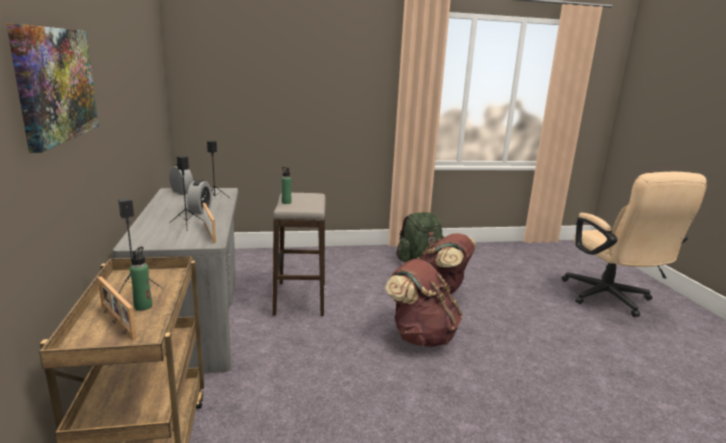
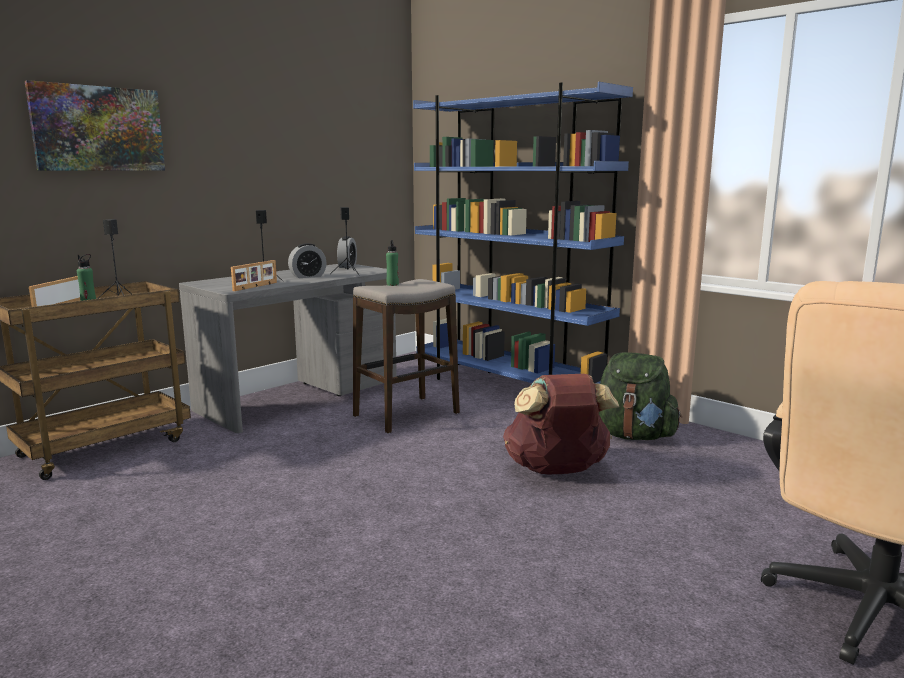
camera: 55 degrees right, 5 degrees down
brown backpack [385,259,463,347] -> none
none -> blue bookcase [413,82,633,384]

